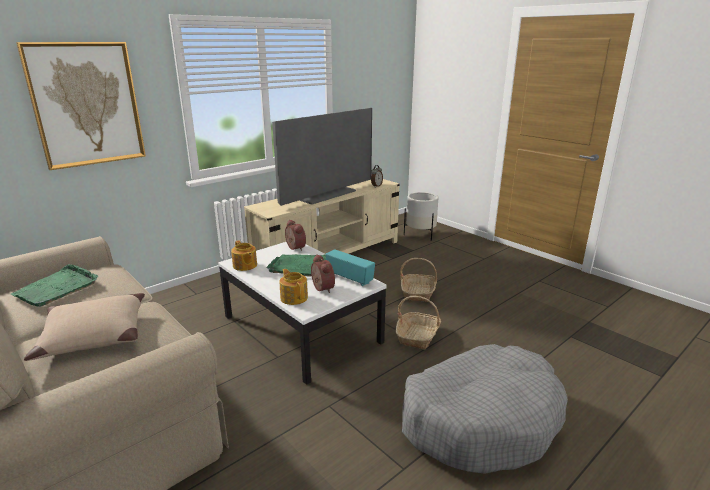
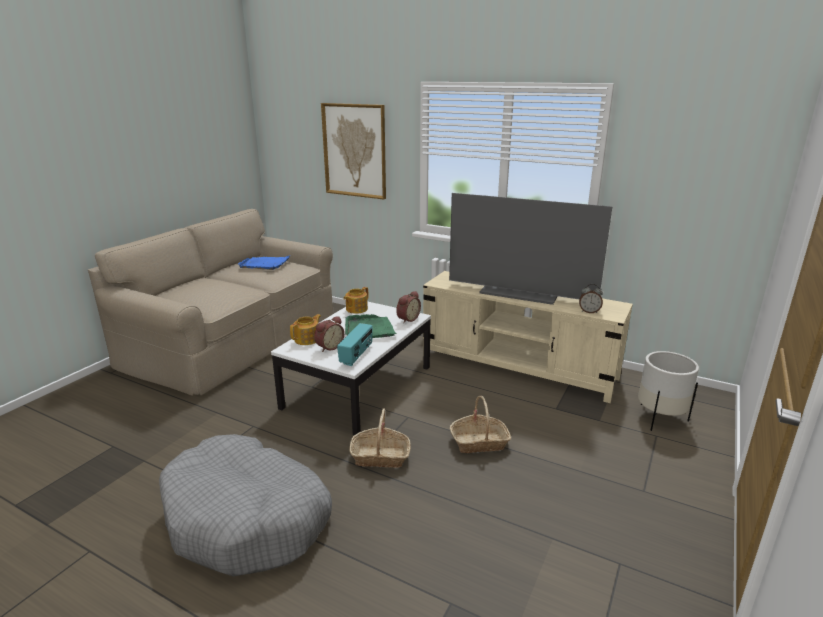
camera: 70 degrees right, 0 degrees up
green tray [11,264,98,307] -> blue tray [238,255,291,270]
beige pillow [24,293,145,361] -> none

